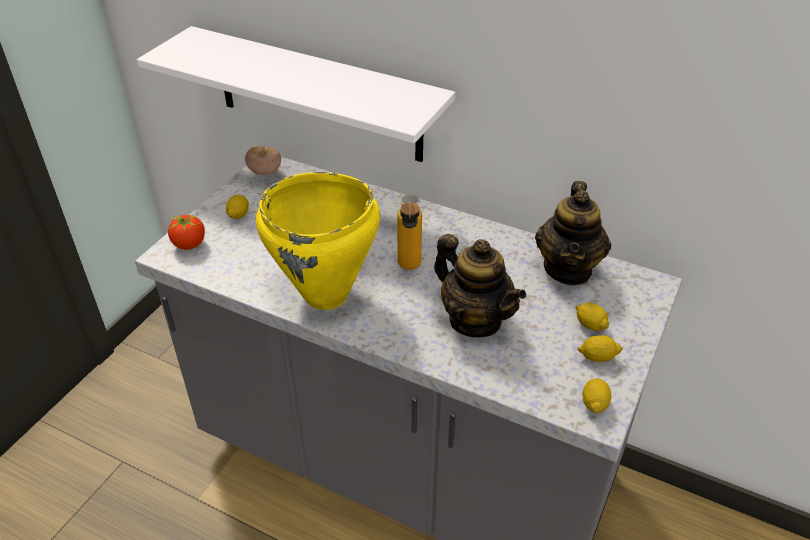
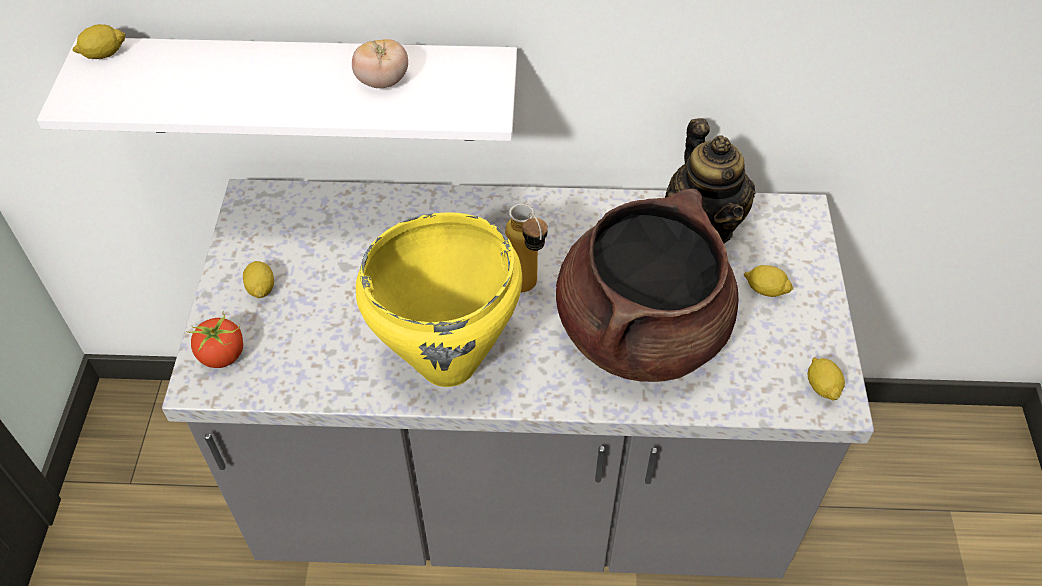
camera: 25 degrees left, 10 degrees up
tomato [245,146,281,175] -> tomato moved to [352,39,408,88]
teapot [434,234,526,337] -> brown cooking pot [556,188,739,382]
lemon [577,335,623,362] -> lemon moved to [73,24,126,59]

